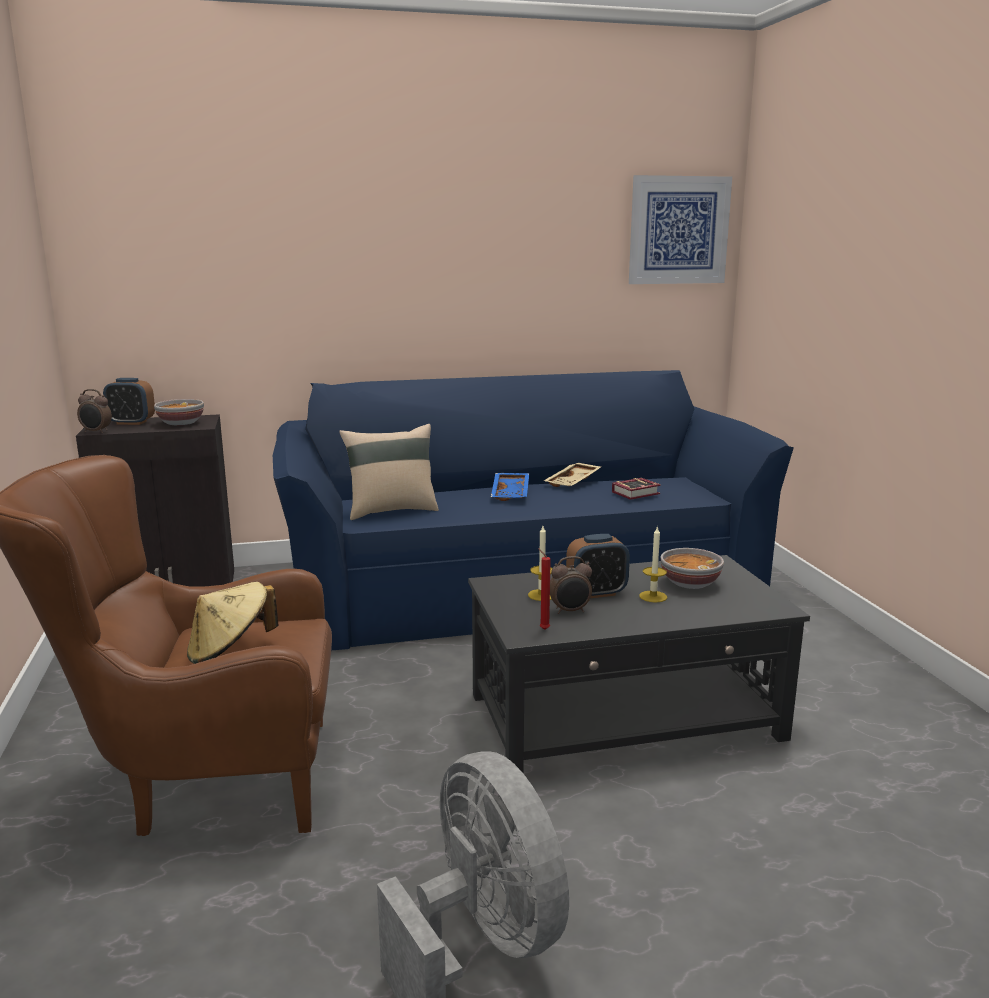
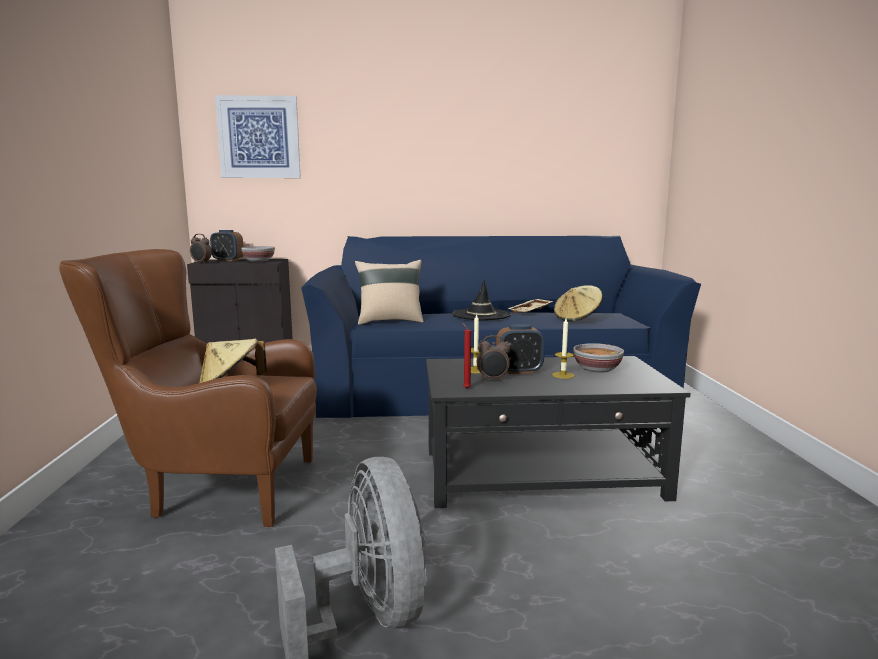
camera: 10 degrees right, 5 degrees down
blue tray [491,473,529,501] -> black hat [452,279,511,320]
book [612,478,661,500] -> beige hat [554,285,603,322]
picture [629,175,732,284] -> picture moved to [215,95,301,178]

